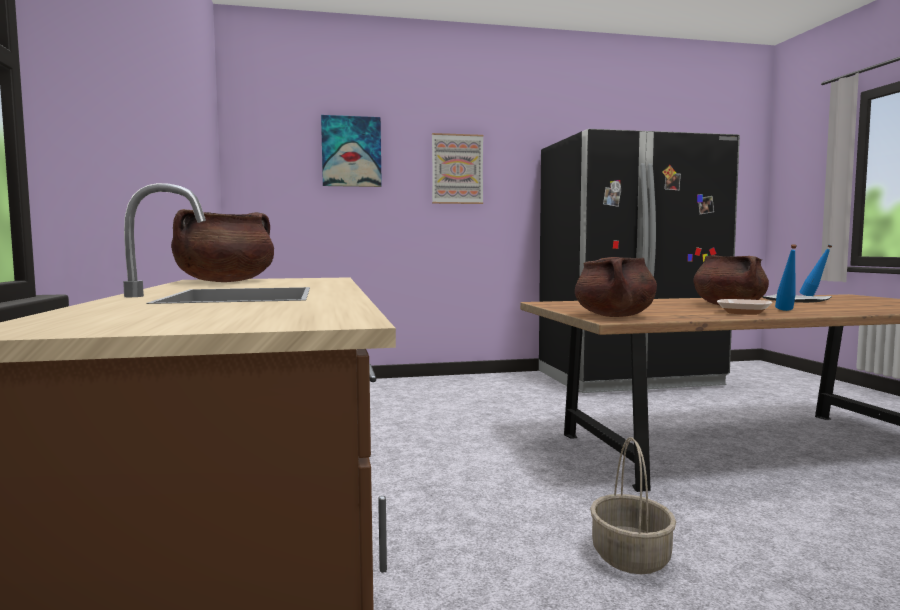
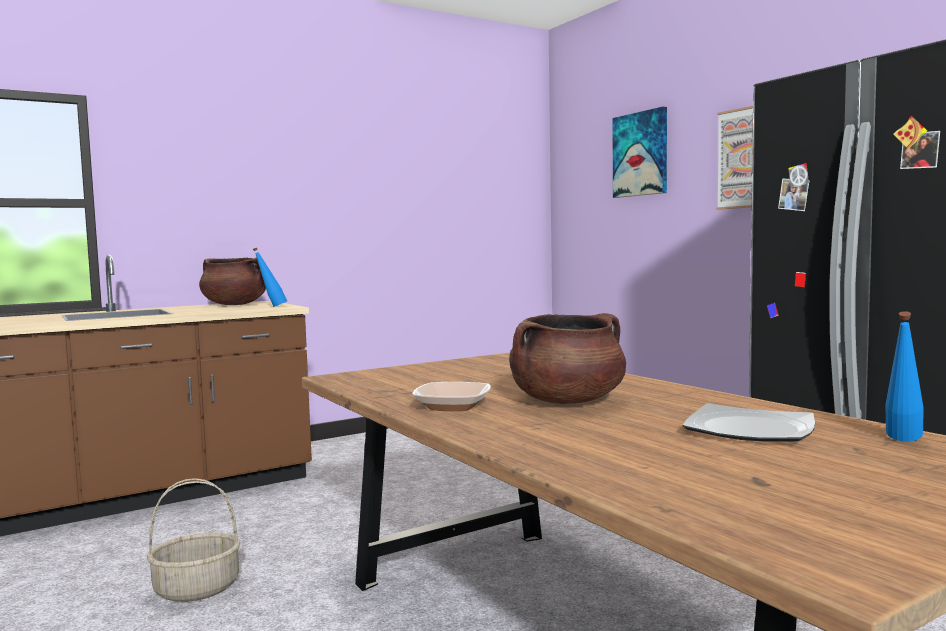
camera: 70 degrees right, 0 degrees up
brown cooking pot [575,257,657,317] -> none
blue bottle [775,244,797,311] -> blue bottle moved to [253,248,287,307]

